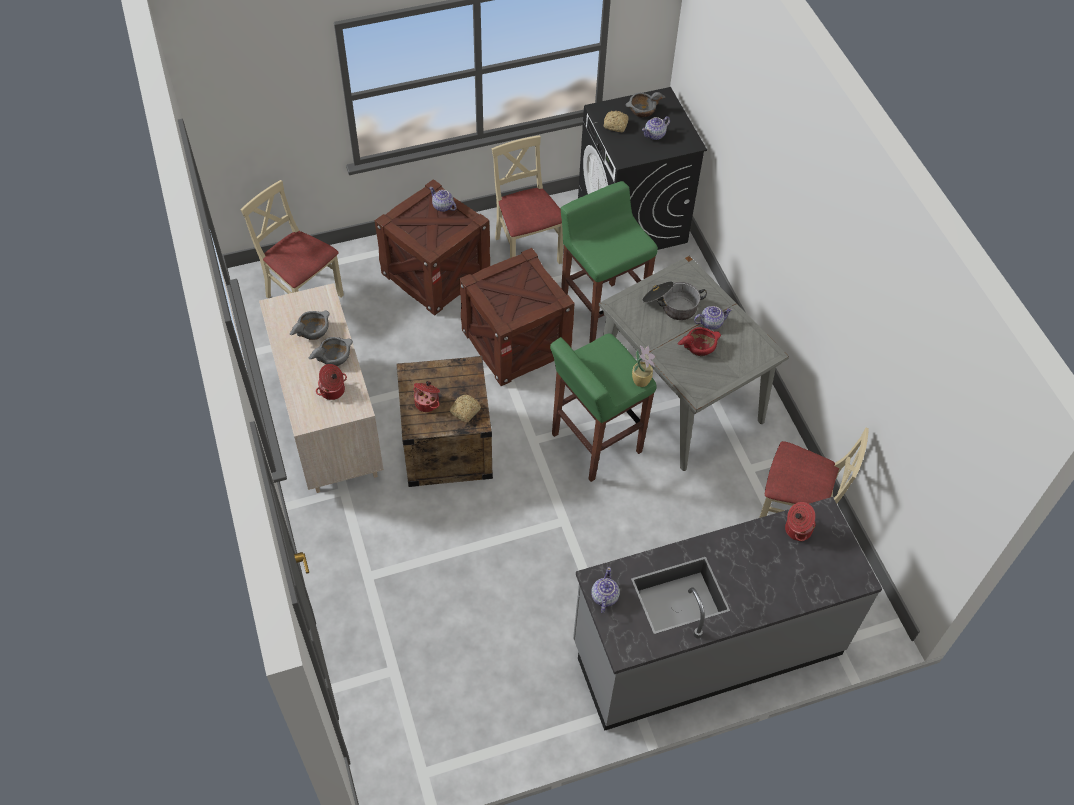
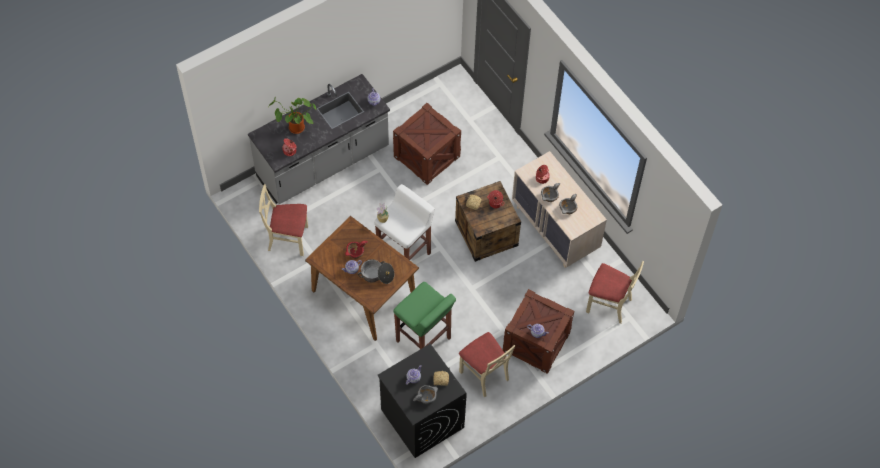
camera: 165 degrees right, 5 degrees up
crate [459,248,575,386] -> crate moved to [393,103,461,185]
green stool [550,333,657,482] -> white stool [374,184,435,260]
grey dining table [599,256,789,471] -> brown dining table [305,216,419,341]
none -> potted plant [268,96,317,134]

